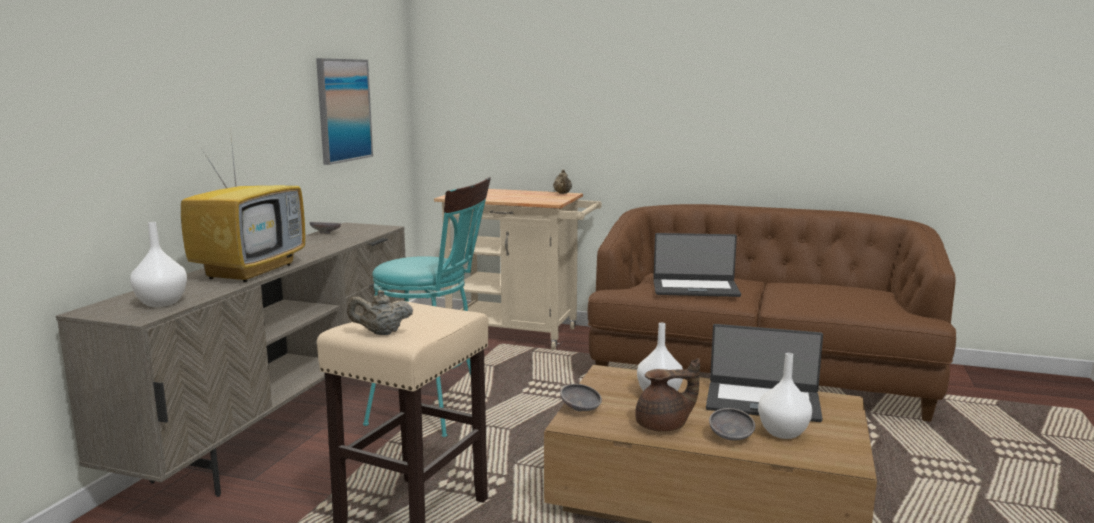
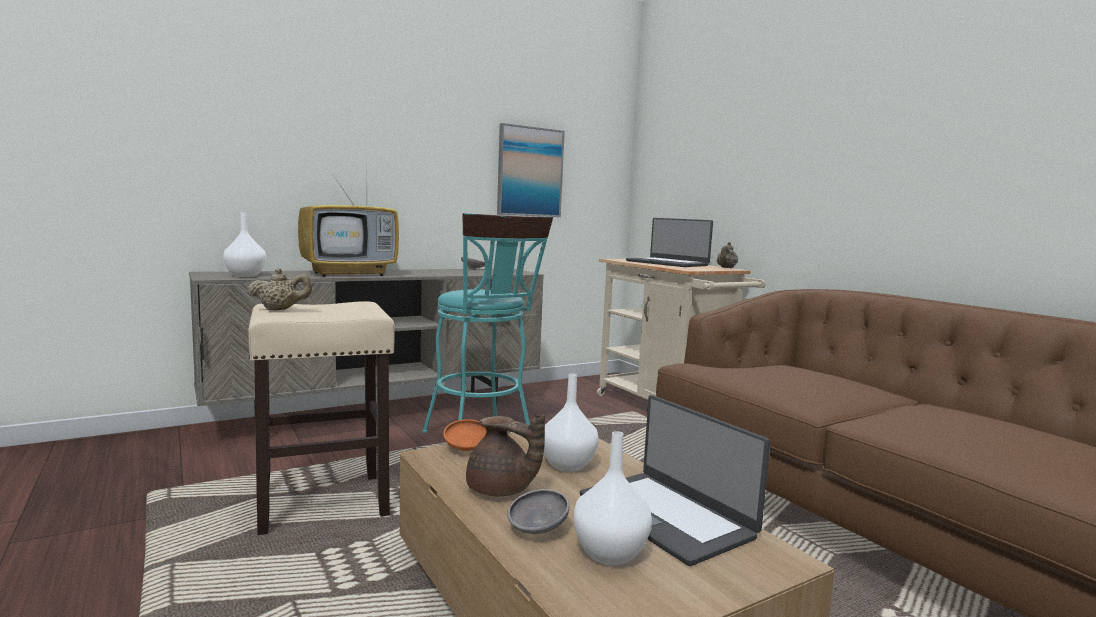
camera: 40 degrees right, 5 degrees down
beige teapot [347,290,413,335] -> beige teapot turned 135 degrees clockwise [247,268,312,310]
grey bowl [560,384,602,411] -> orange bowl [443,419,486,451]
laptop [653,233,741,297] -> laptop moved to [626,218,713,267]

